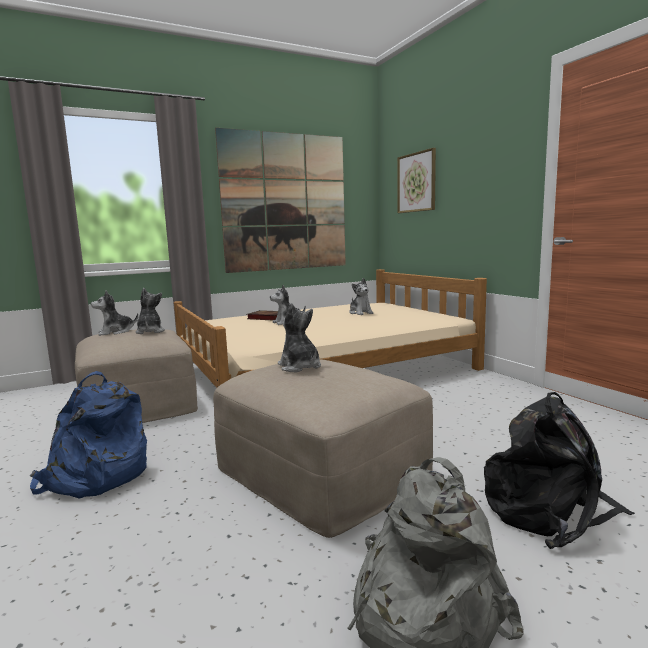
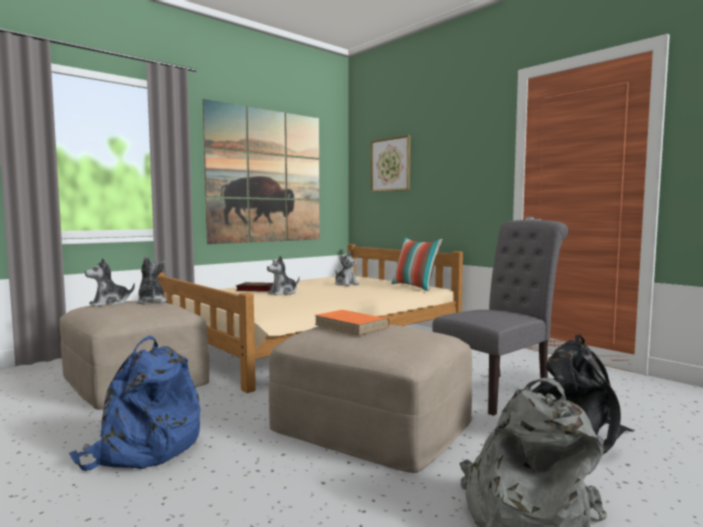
camera: 15 degrees left, 5 degrees down
plush toy [278,303,321,372] -> orange book [314,310,390,335]
none -> pillow [391,237,443,291]
none -> grey chair [432,220,568,416]

